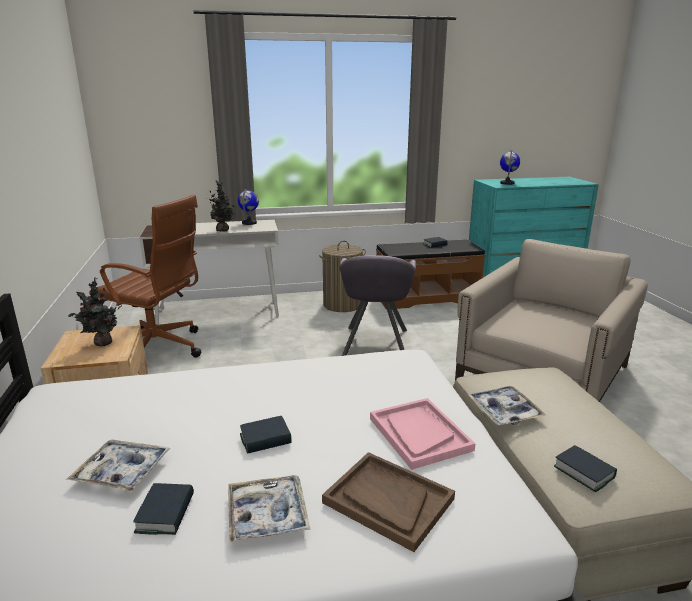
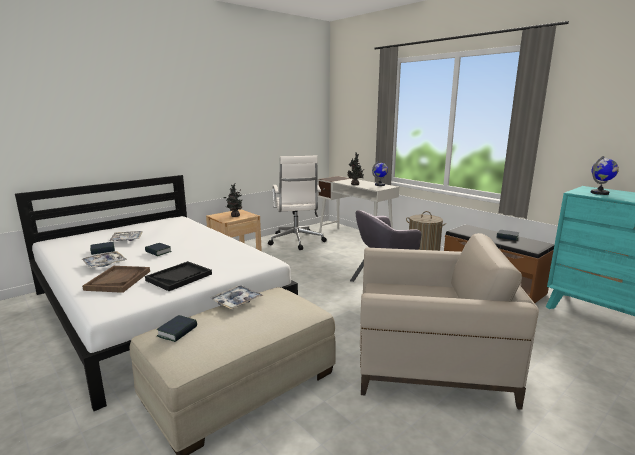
camera: 60 degrees right, 5 degrees down
brown office chair [89,195,201,358] -> white office chair [268,156,327,250]
pink tray [370,398,475,470] -> black tray [145,261,212,291]

